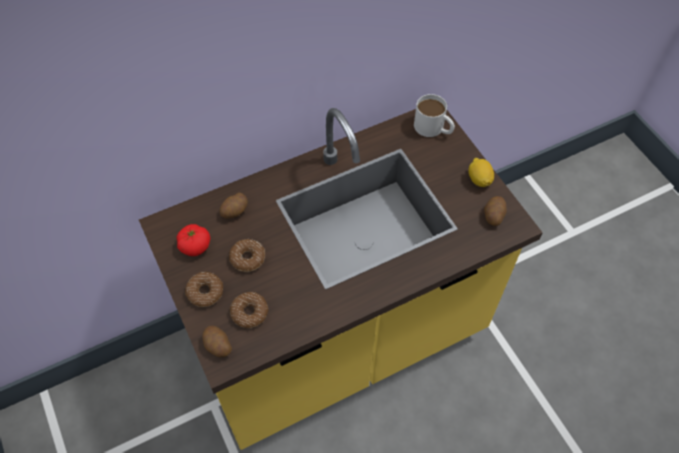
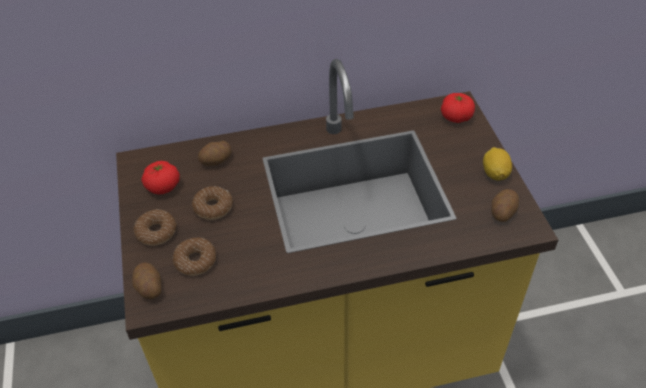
camera: 15 degrees right, 10 degrees down
white mug [414,94,455,137] -> tomato [441,93,475,123]

